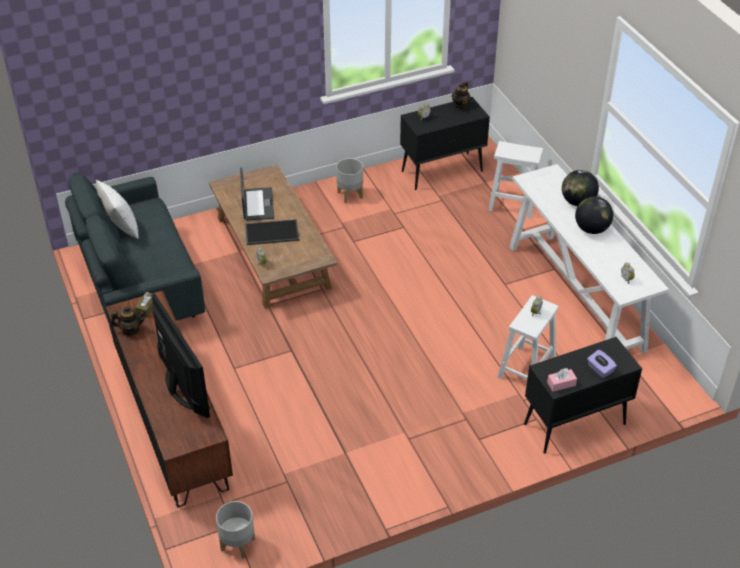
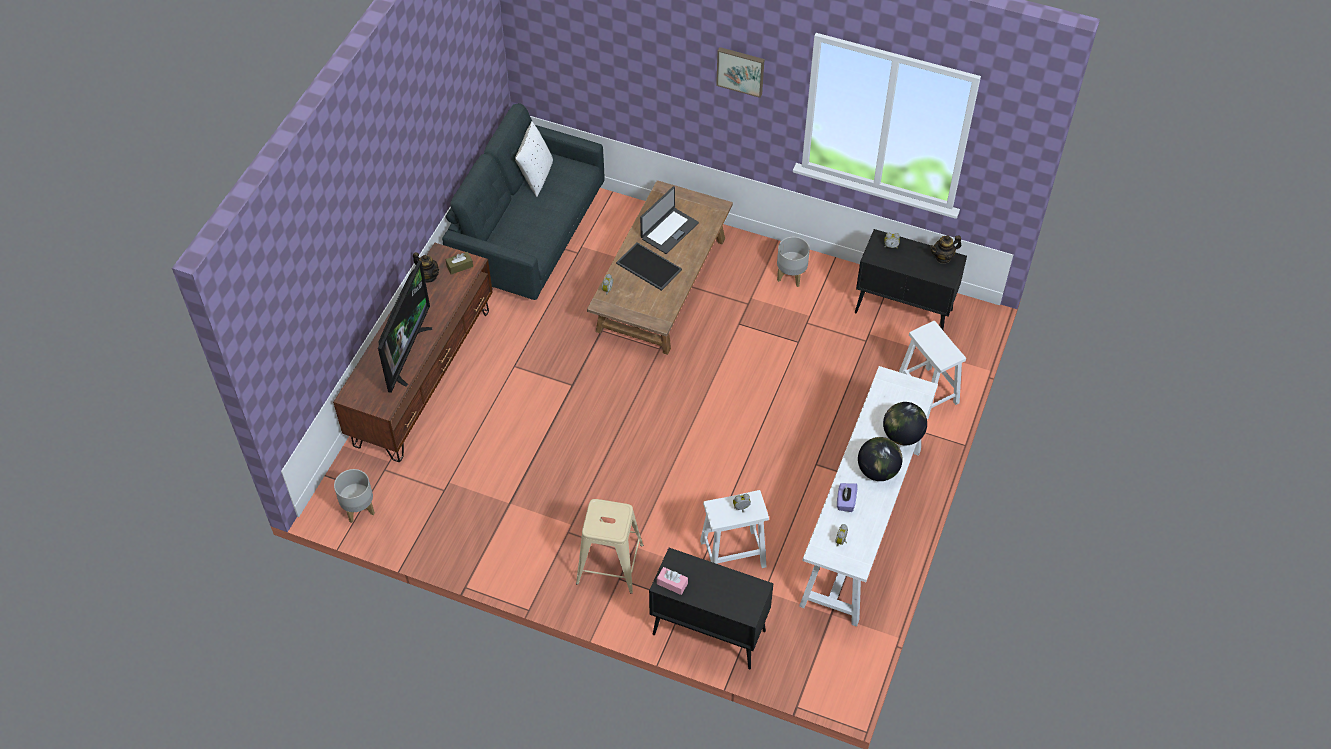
camera: 45 degrees right, 10 degrees up
purple tissue box [587,350,617,378] -> purple tissue box moved to [837,483,858,512]
none -> beige stool [576,499,643,594]
none -> picture [716,47,764,98]

